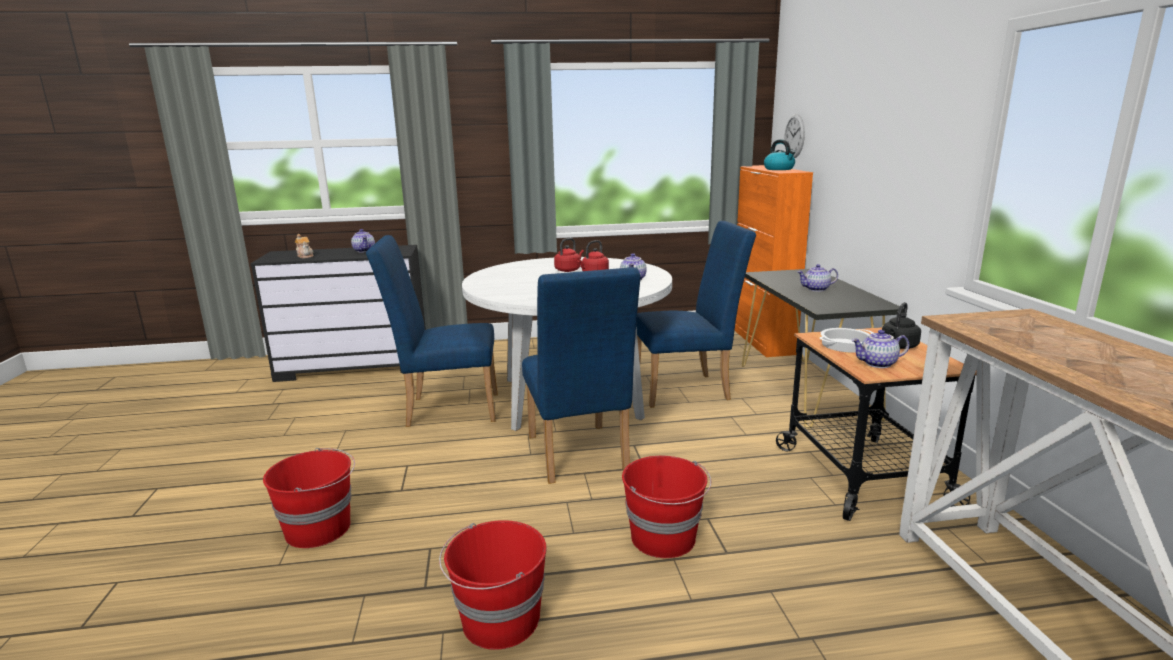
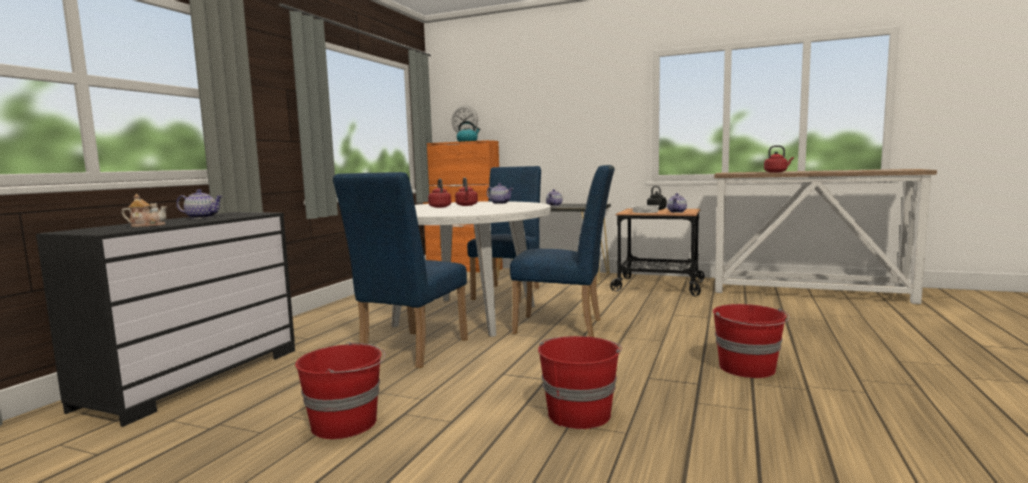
camera: 60 degrees left, 10 degrees down
red bucket [622,456,711,558] -> red bucket moved to [295,342,385,439]
none -> red kettle [764,145,794,173]

